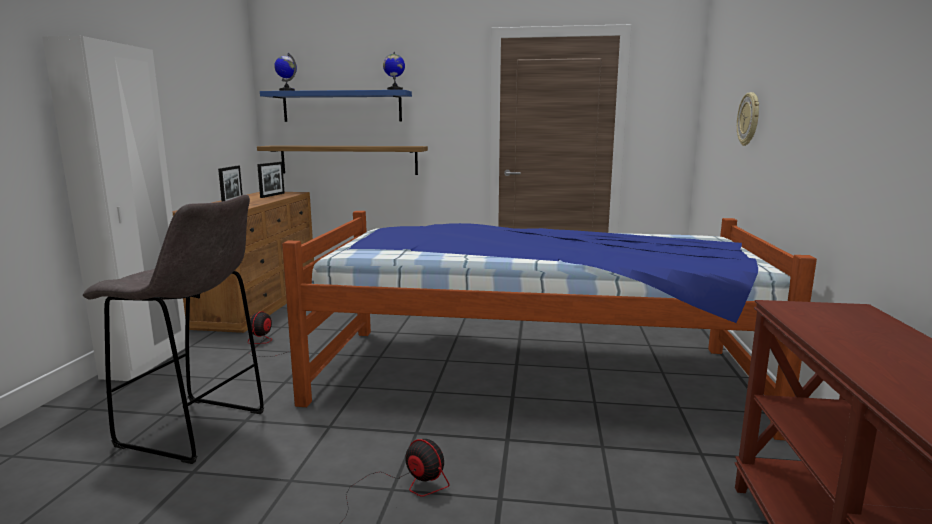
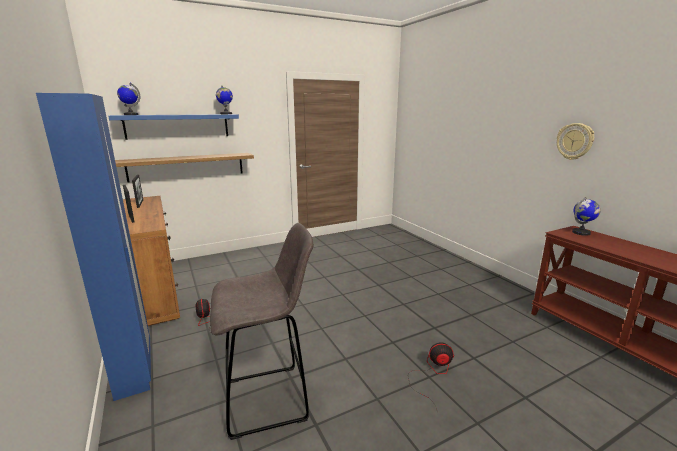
camera: 35 degrees left, 5 degrees up
white wardrobe [42,36,186,381] -> blue wardrobe [36,93,151,401]
bed [282,211,817,440] -> none
wall clock [737,92,759,146] -> wall clock moved to [557,123,594,160]
none -> globe [572,197,600,236]

